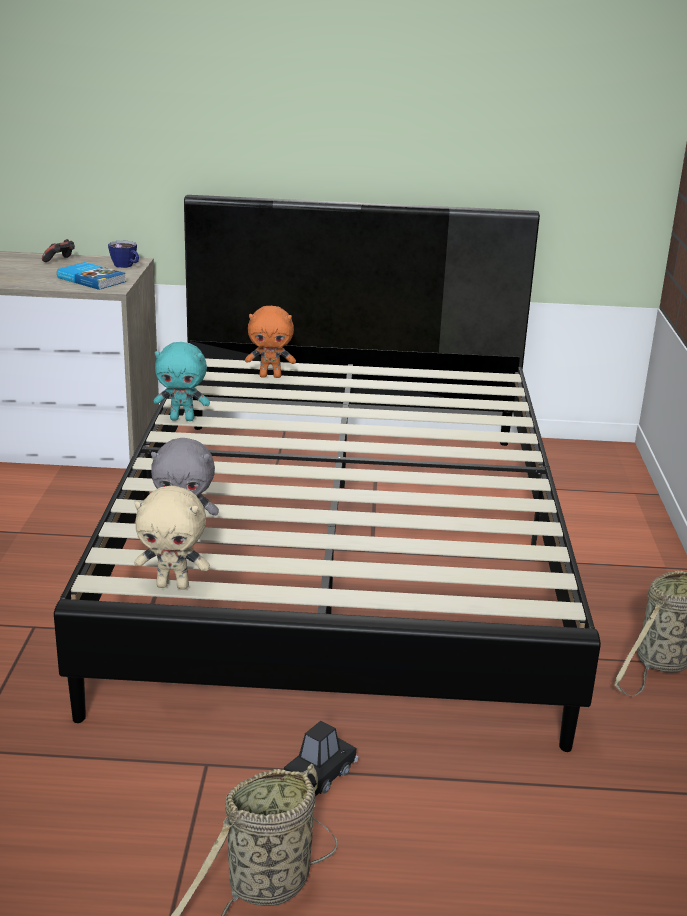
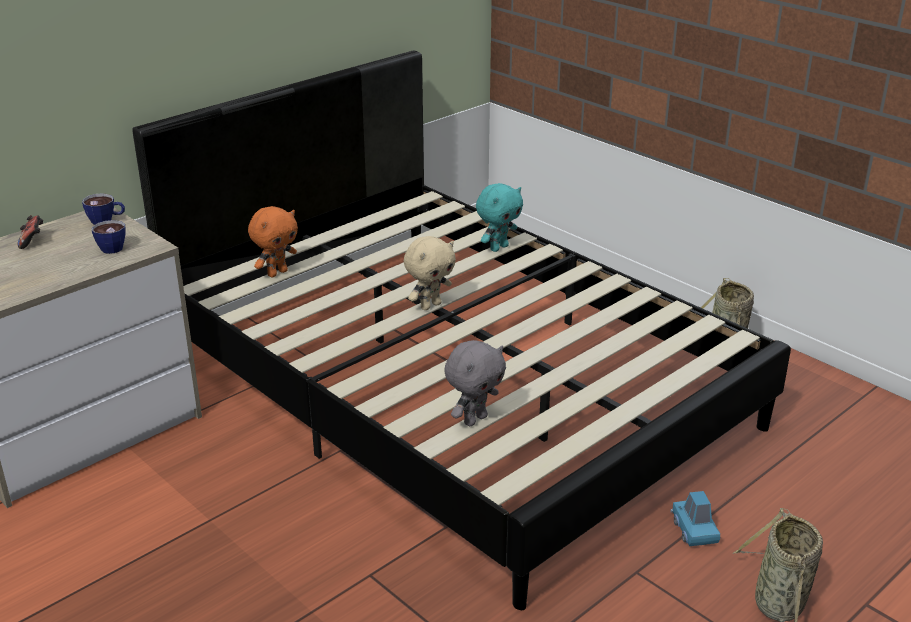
camera: 45 degrees left, 5 degrees up
book [57,262,126,290] -> cup [92,220,126,254]
beige plush toy [134,486,210,590] -> beige plush toy moved to [404,236,456,310]
turquoise plush toy [153,342,210,421] -> turquoise plush toy moved to [476,183,523,252]
black toy car [284,721,358,796] -> blue toy car [671,491,720,546]

